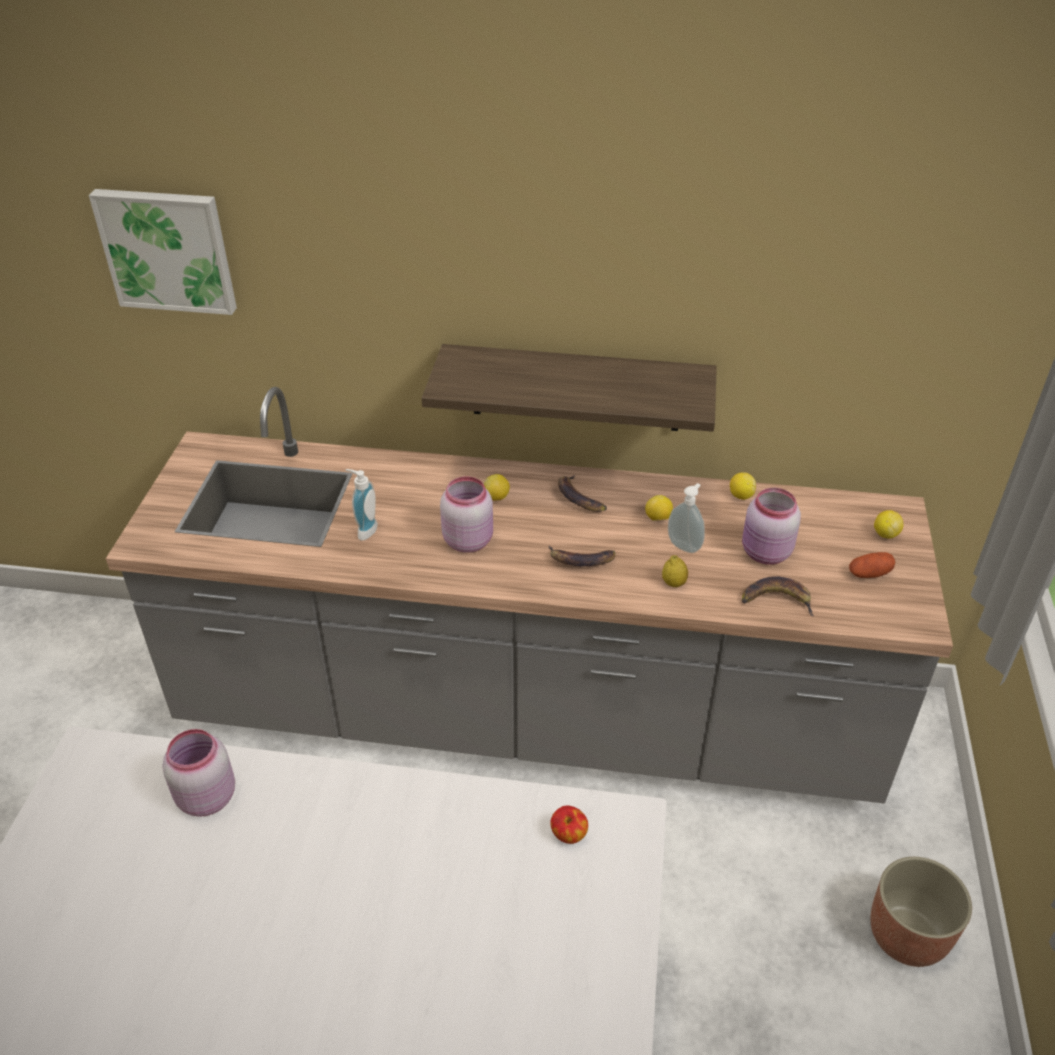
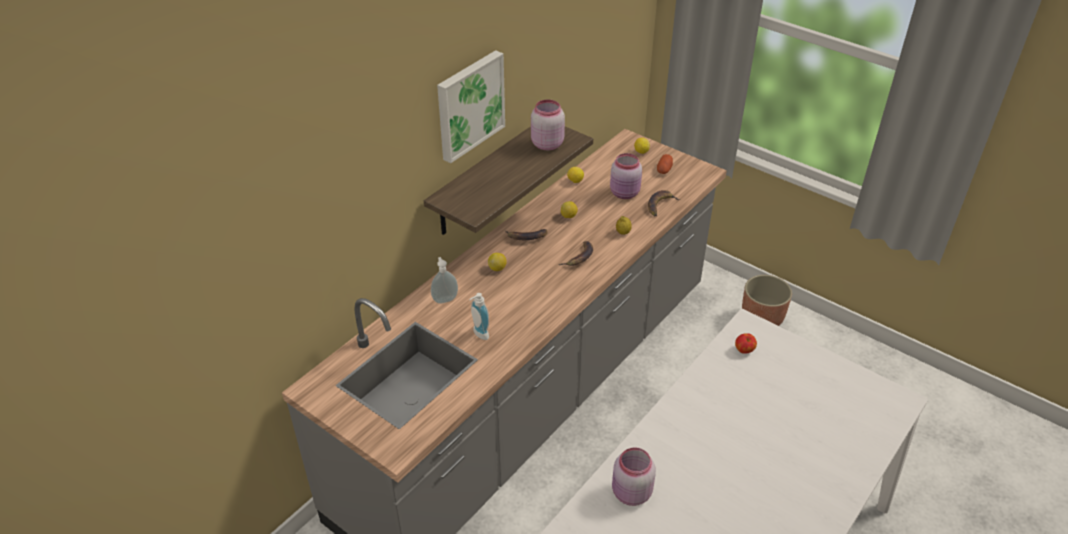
camera: 60 degrees left, 0 degrees up
picture [89,189,237,315] -> picture moved to [437,50,505,163]
pink jar [440,476,493,553] -> pink jar moved to [531,100,565,150]
soap dispenser [668,483,705,553] -> soap dispenser moved to [431,257,458,304]

